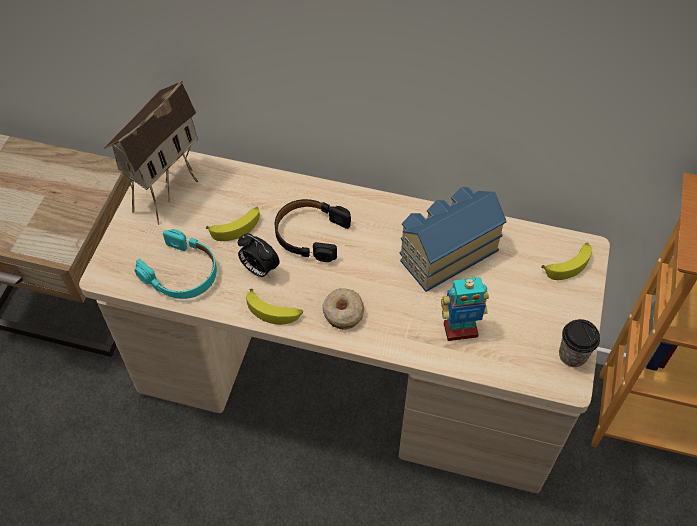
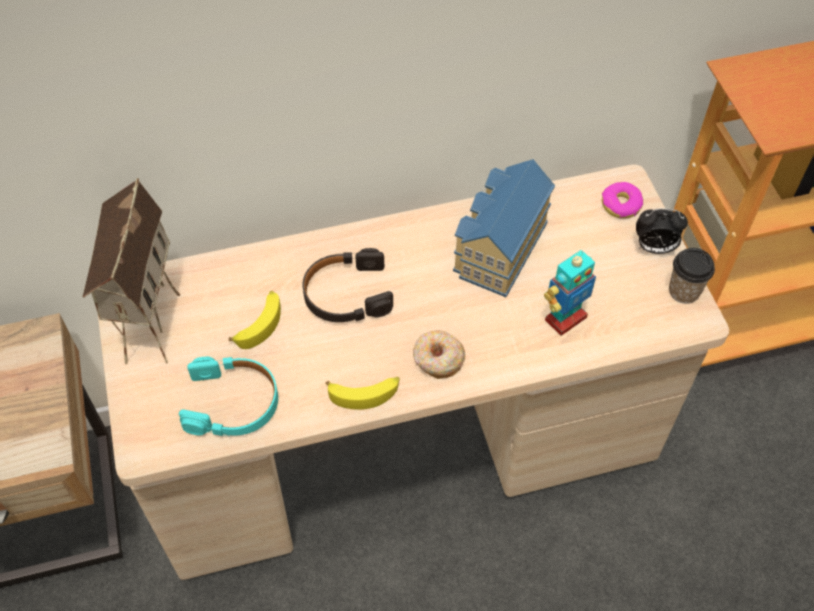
camera: 30 degrees left, 0 degrees up
alarm clock [238,233,280,278] -> alarm clock moved to [636,208,688,254]
banana [541,242,592,280] -> donut [602,182,643,219]

